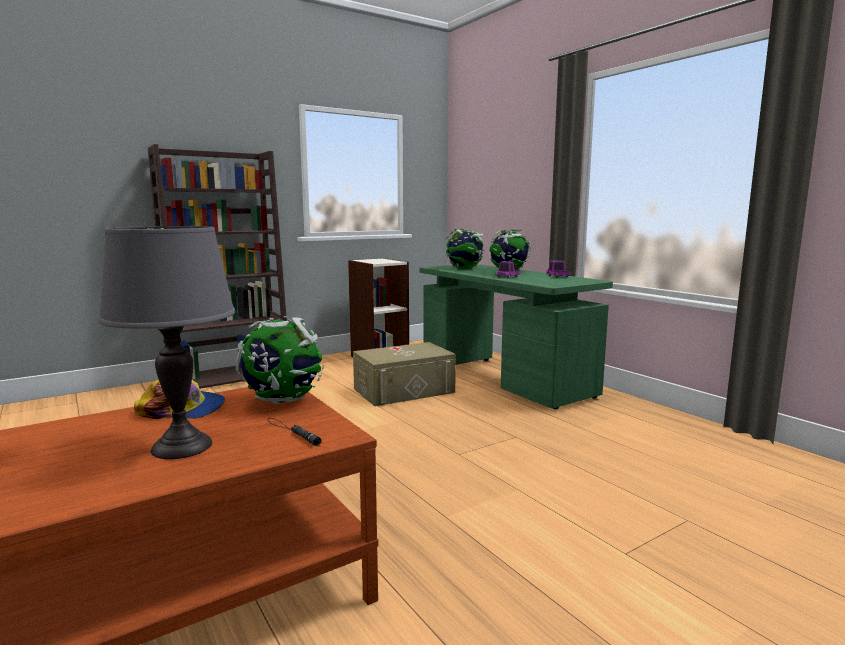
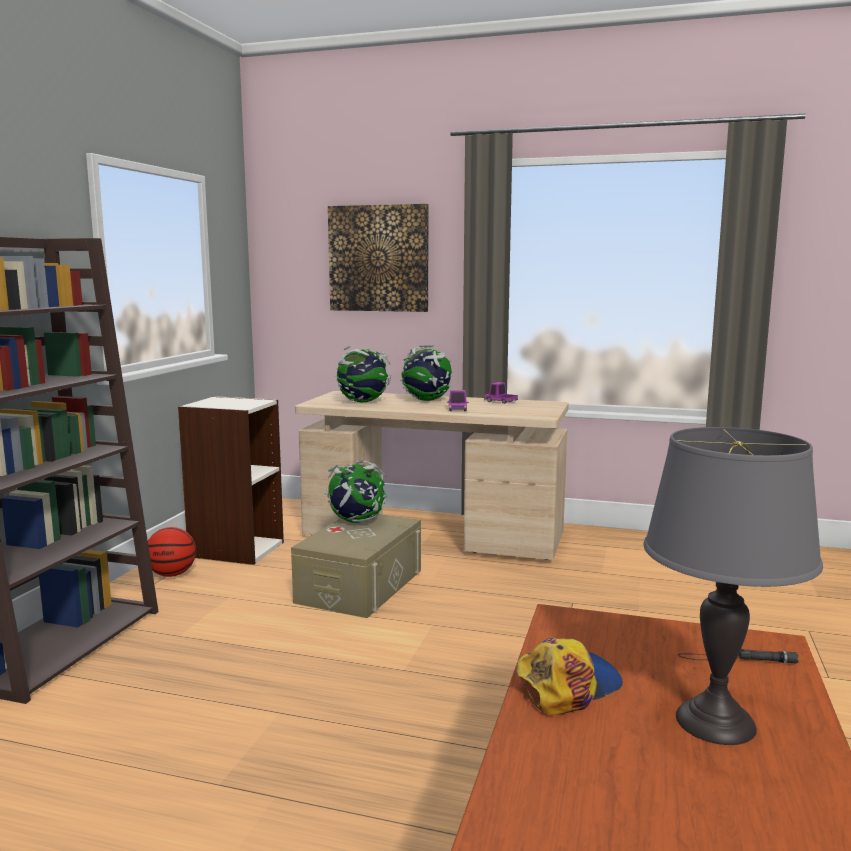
camera: 40 degrees left, 0 degrees up
globe [236,316,324,404] -> globe moved to [324,461,387,524]
green desk [419,264,613,409] -> beige desk [295,391,569,560]
none -> basketball [148,527,196,577]
none -> picture [328,204,428,312]

